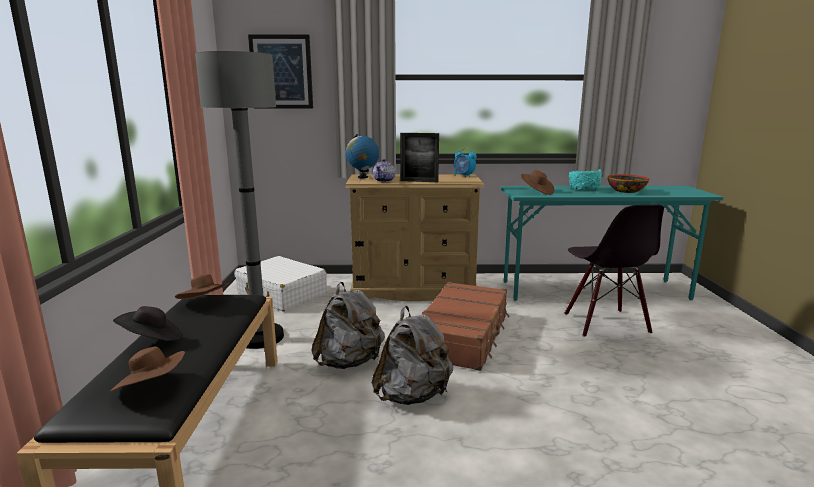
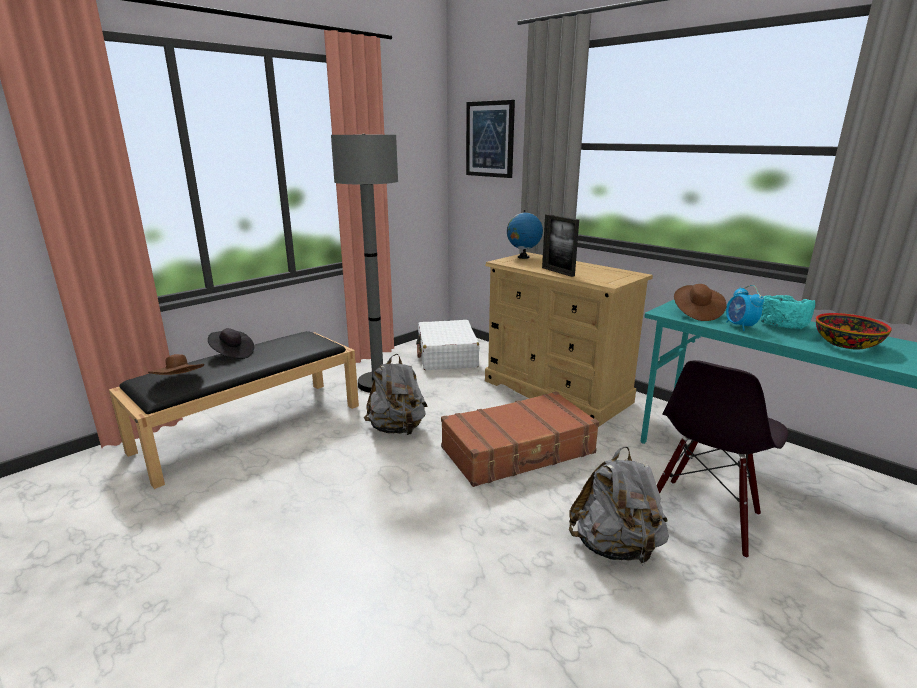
camera: 45 degrees right, 5 degrees up
brown hat [175,274,230,299] -> none
grey backpack [372,306,453,405] -> grey backpack moved to [569,446,669,565]
teapot [373,159,395,182] -> none
alarm clock [454,148,477,177] -> alarm clock moved to [726,285,764,331]

